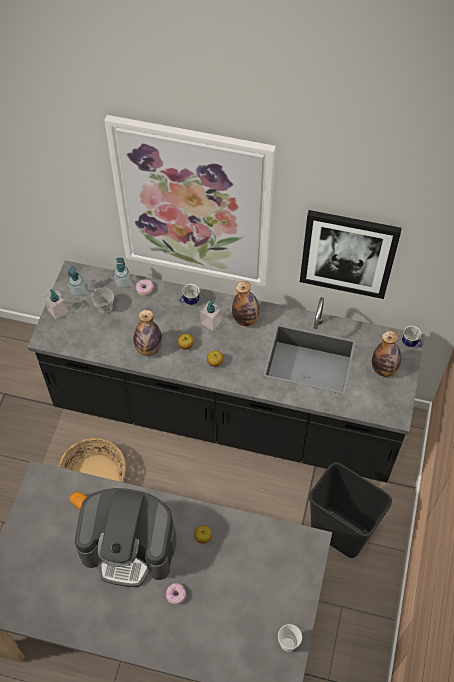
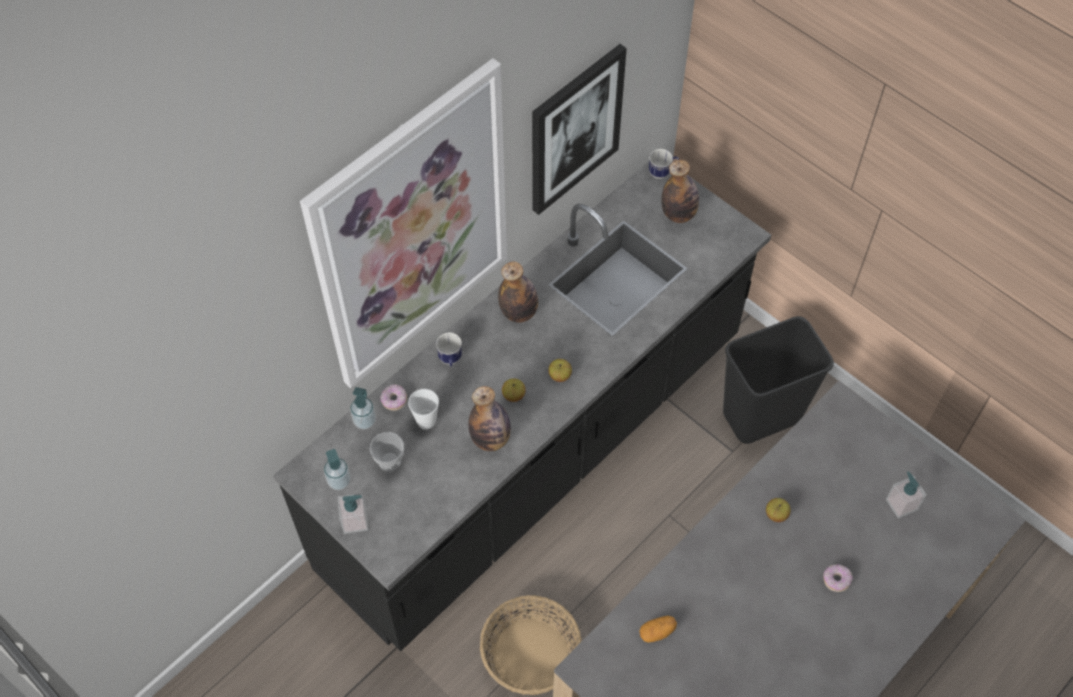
camera: 60 degrees left, 0 degrees up
coffee machine [75,488,177,587] -> none
soap dispenser [200,298,222,331] -> soap dispenser moved to [886,471,926,518]
cup [278,624,302,652] -> cup moved to [408,389,439,430]

